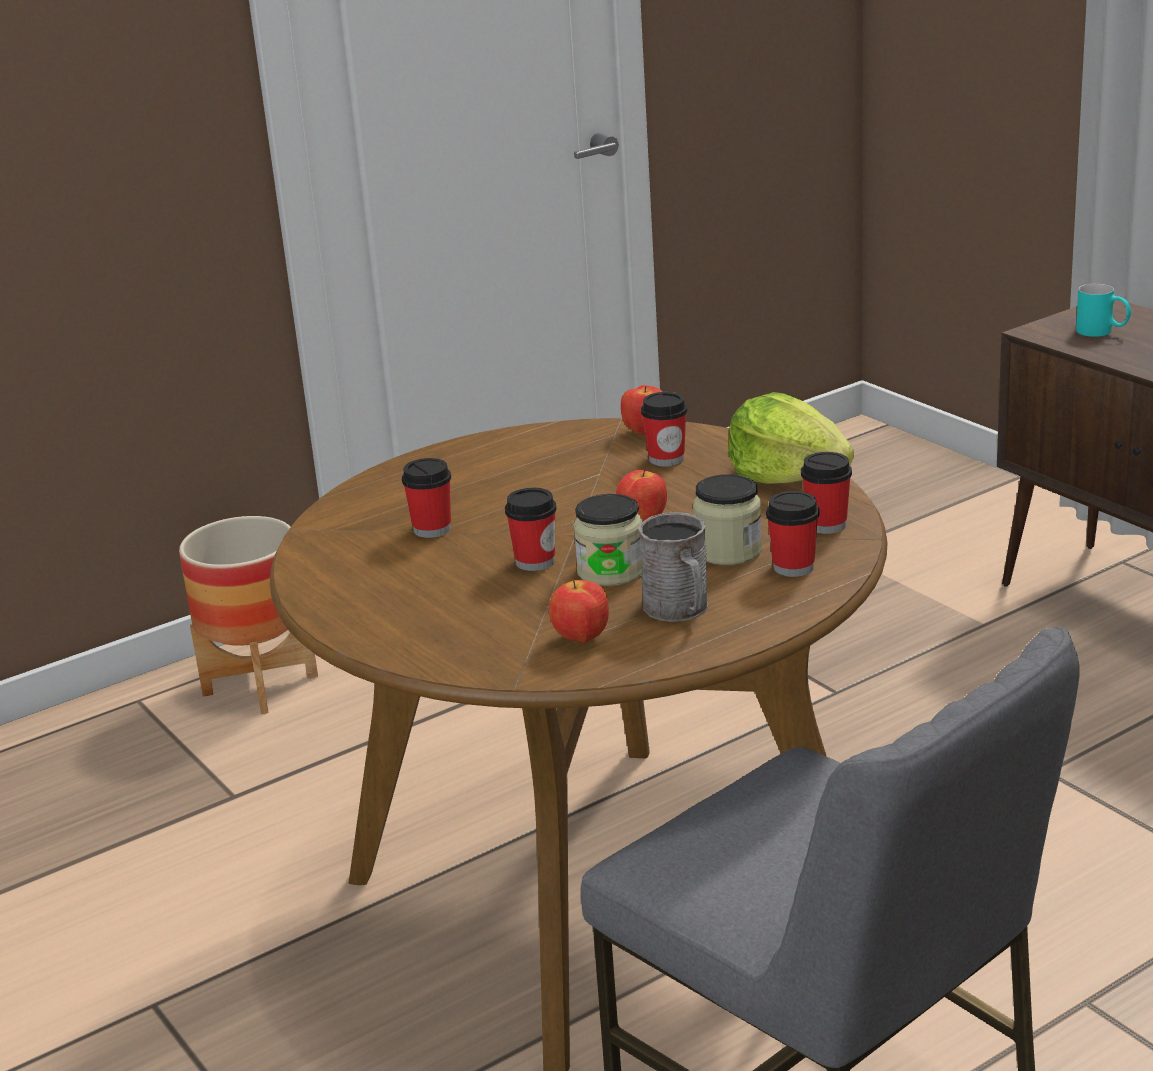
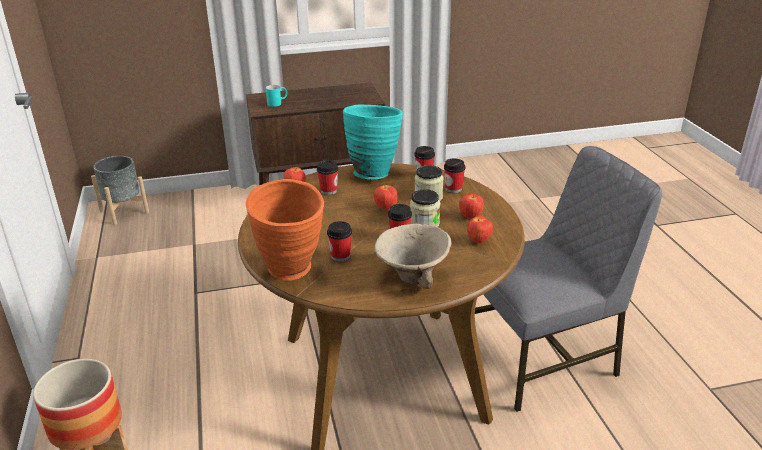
camera: 70 degrees left, 5 degrees up
grey mug [638,512,709,622] -> apple [459,193,484,219]
lettuce [728,392,854,484] -> turquoise vase [343,105,403,179]
none -> grey planter [91,156,149,225]
none -> orange vase [246,179,324,281]
none -> beige bowl [374,224,452,289]

